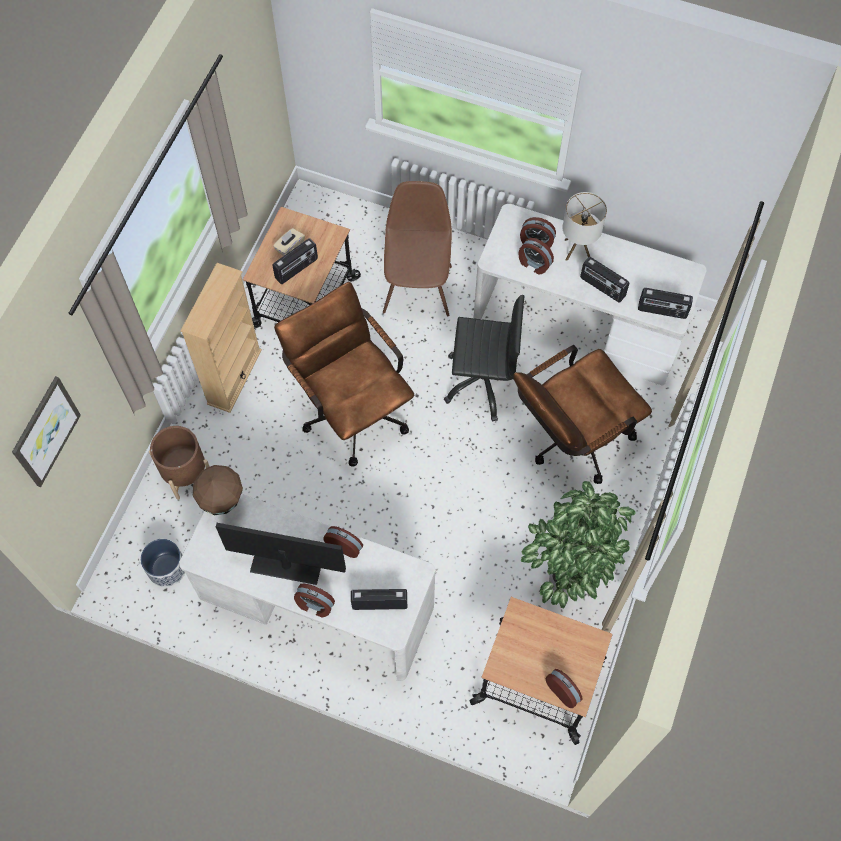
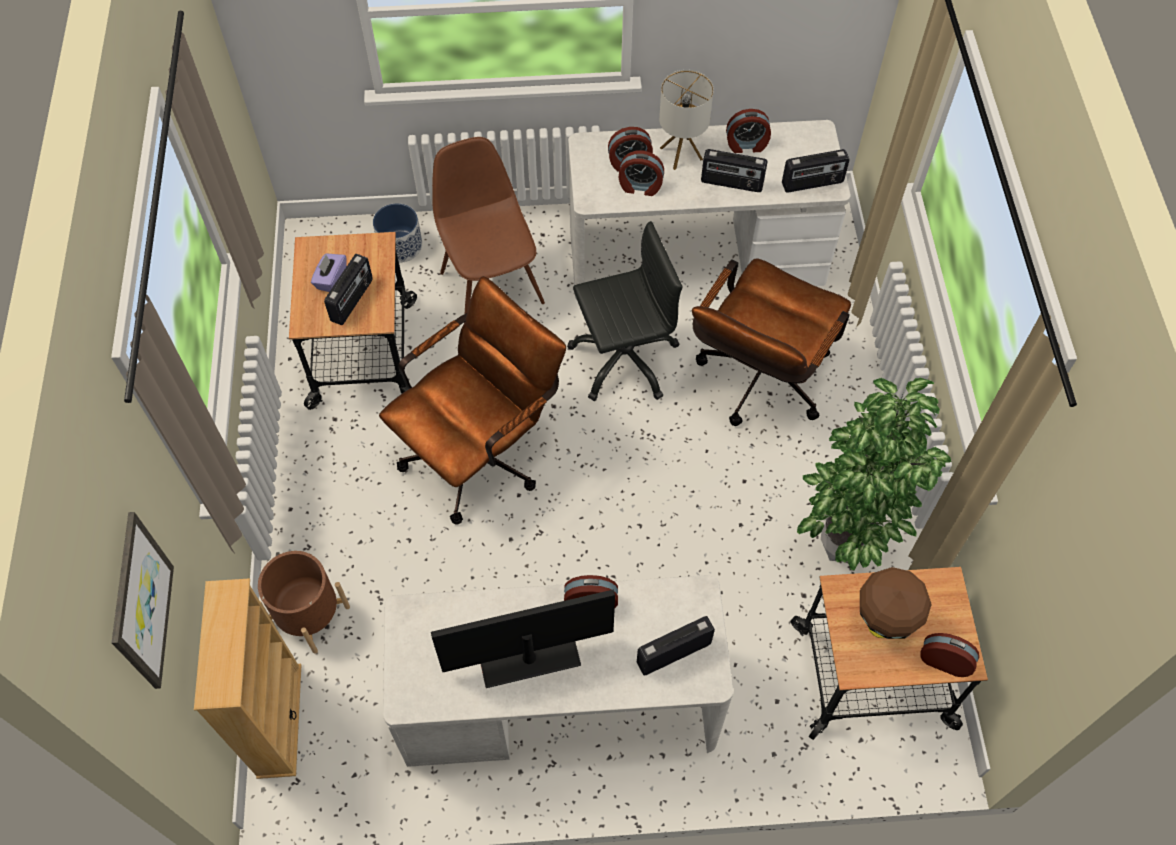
camera: 25 degrees left, 5 degrees down
planter [141,539,185,587] -> planter moved to [373,203,422,263]
beige bookcase [180,263,262,413] -> beige bookcase moved to [194,578,302,779]
brown table lamp [193,465,243,515] -> brown table lamp moved to [860,567,932,639]
beige tissue box [273,228,305,256] -> purple tissue box [311,254,347,292]
brown office chair [274,282,414,467] -> brown office chair turned 105 degrees clockwise [379,276,566,525]
alarm clock [294,584,335,617] -> alarm clock moved to [726,109,771,153]

